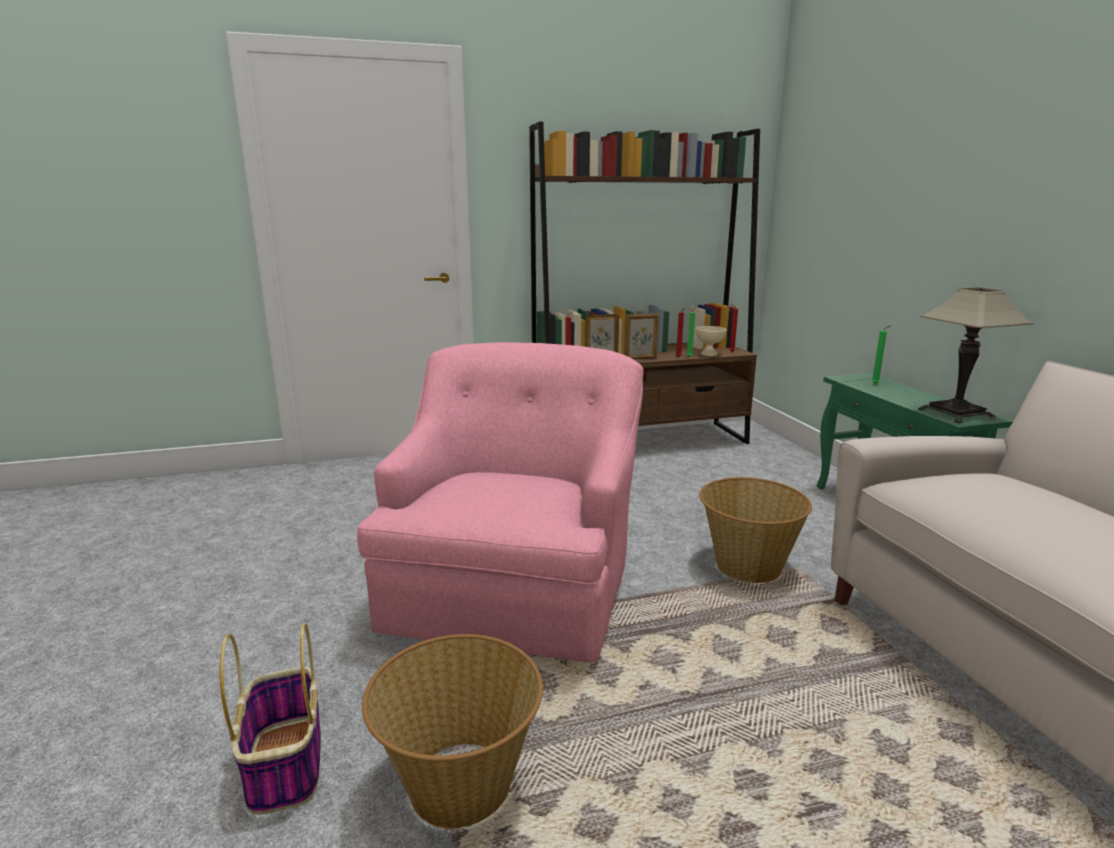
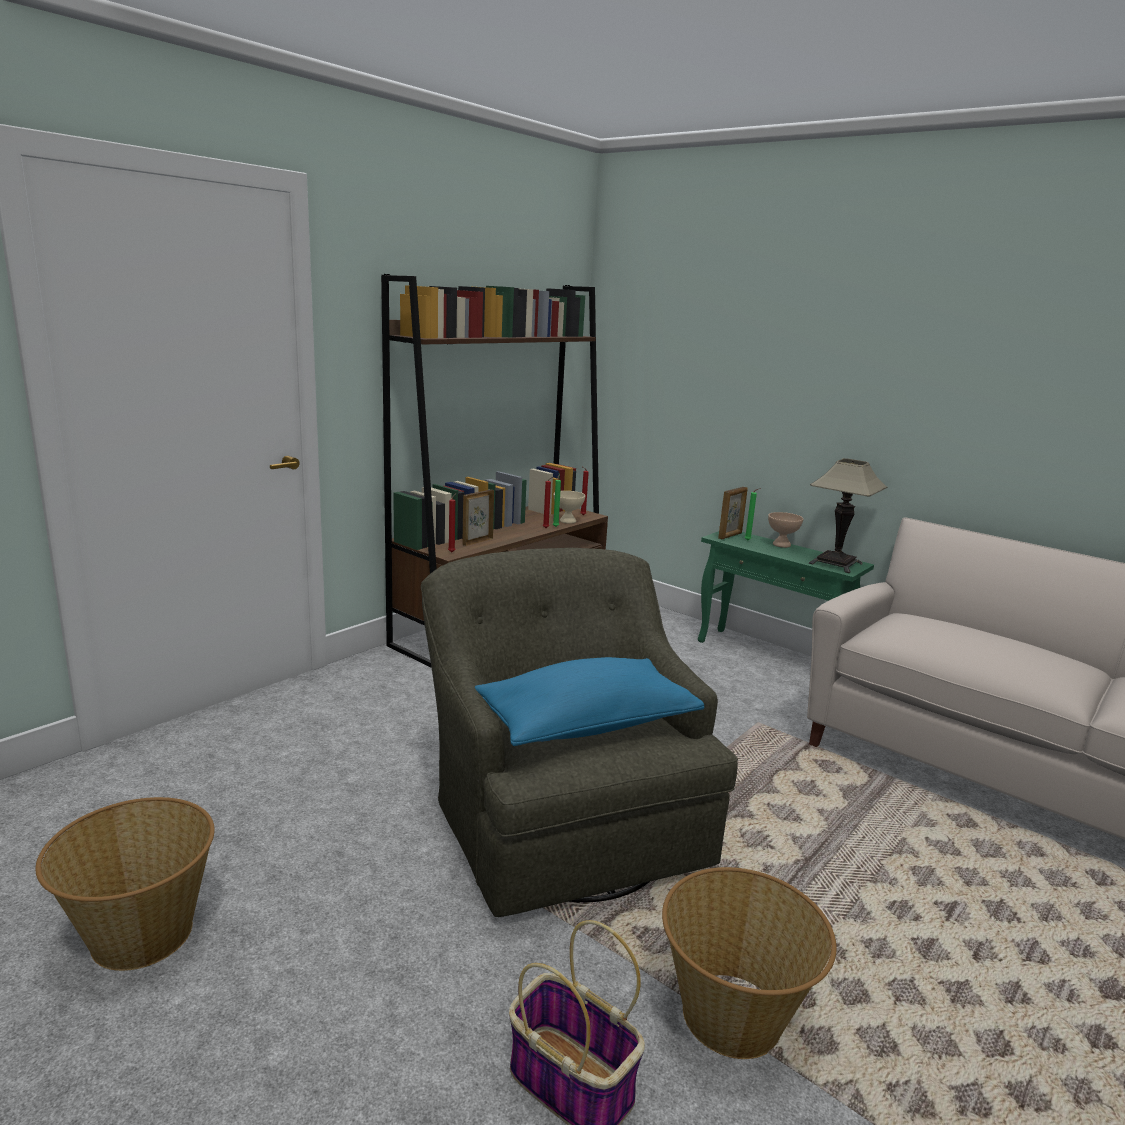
camera: 35 degrees left, 0 degrees up
pink armchair [357,342,644,662] -> green armchair [421,548,738,917]
picture frame [624,313,659,360] -> picture frame moved to [718,487,748,539]
basket [699,477,812,583] -> basket moved to [35,797,215,971]
none -> blue pillow [475,657,704,746]
none -> beige bowl [768,512,803,548]

